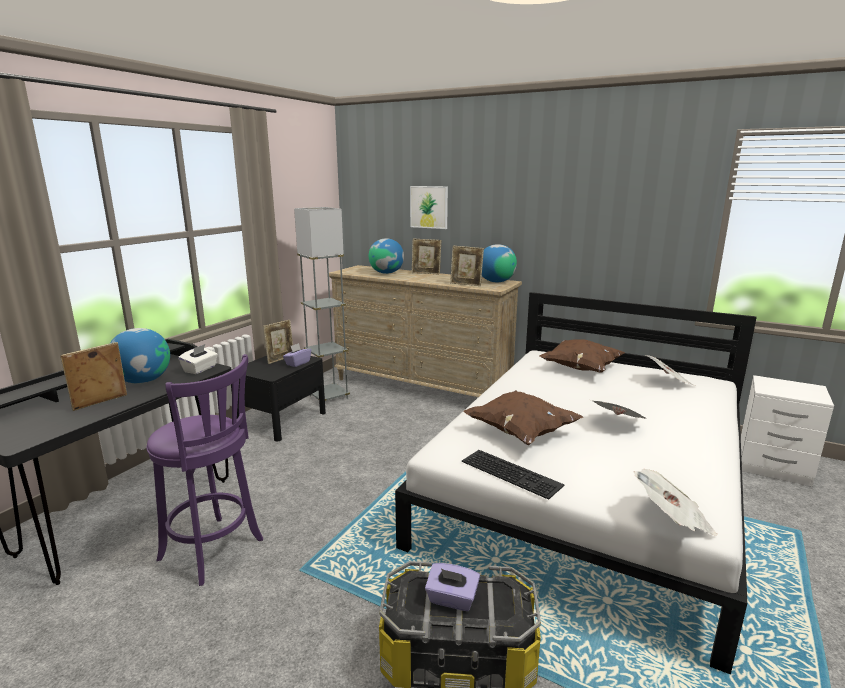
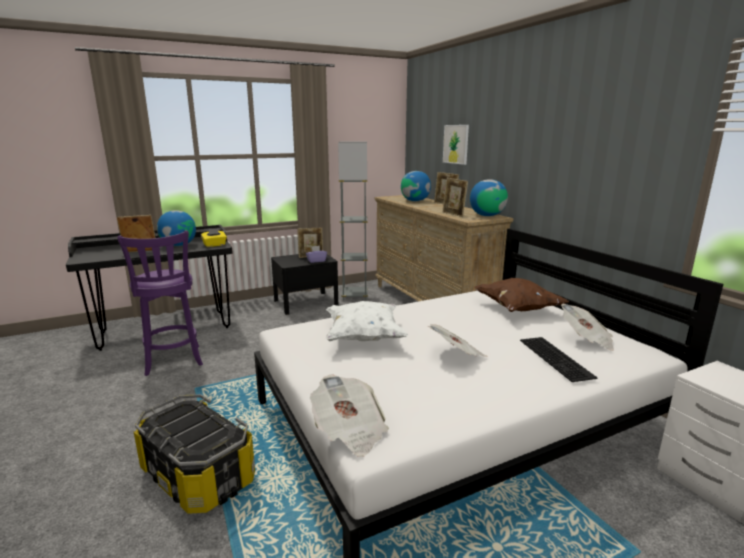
camera: 35 degrees right, 0 degrees up
white tissue box [178,344,218,374] -> yellow tissue box [201,228,227,247]
purple tissue box [425,563,480,611] -> none
keyboard [462,450,565,500] -> keyboard moved to [520,337,597,382]
brown pillow [463,390,583,445] -> white pillow [325,301,408,341]

